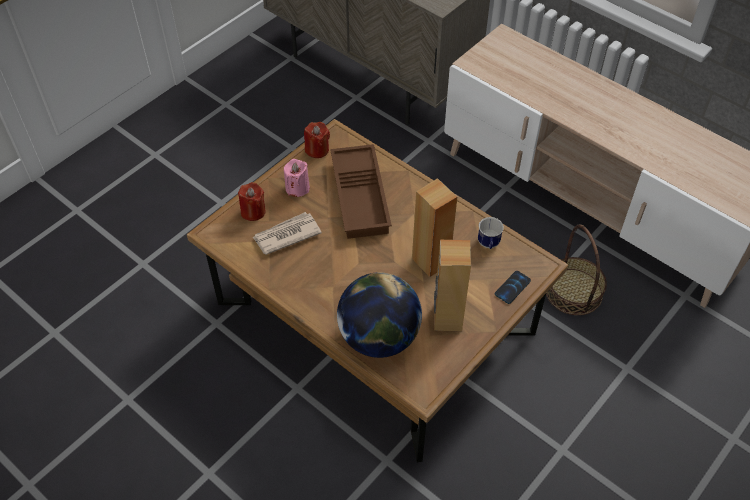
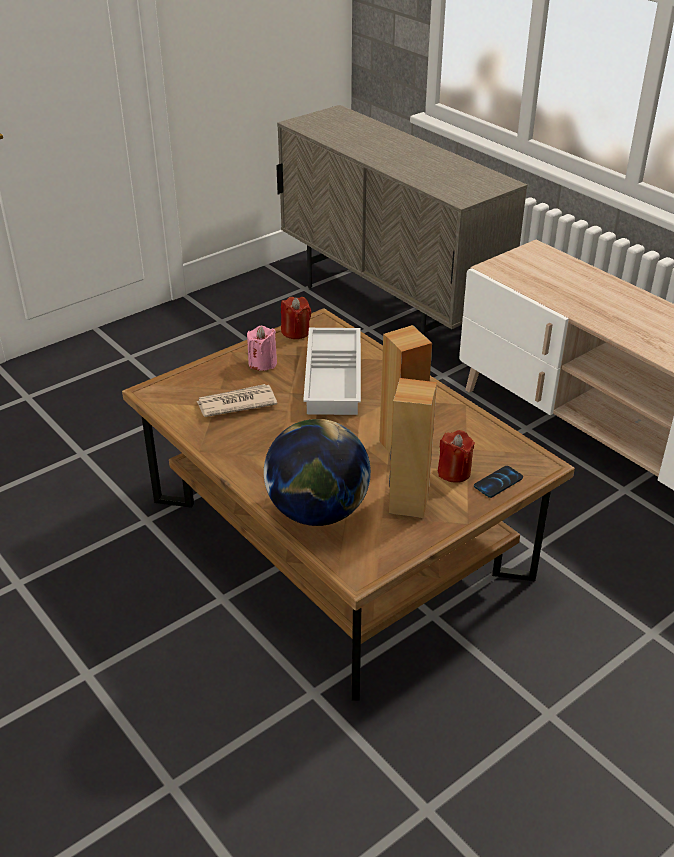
camera: 10 degrees right, 15 degrees down
red candle [238,182,266,221] -> red candle moved to [438,430,475,483]
brown tray [330,144,392,239] -> white tray [303,328,361,415]
mug [478,217,504,249] -> none
basket [546,224,607,315] -> none

